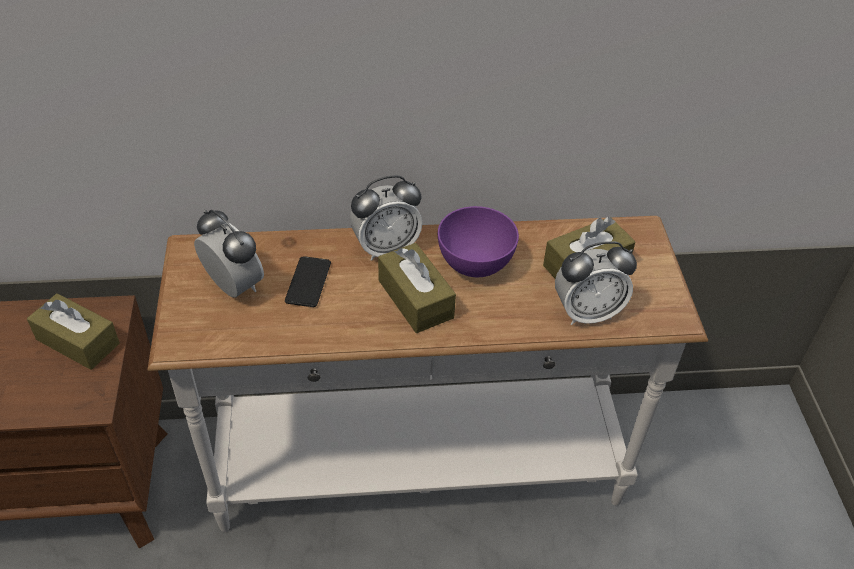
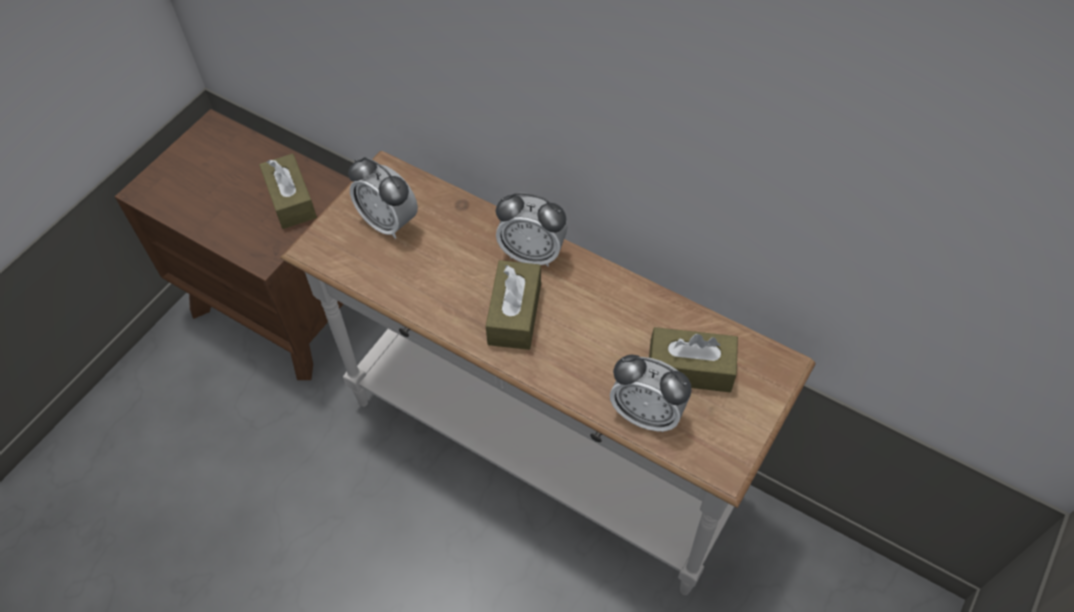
camera: 40 degrees right, 10 degrees up
alarm clock [194,210,264,298] -> alarm clock turned 135 degrees clockwise [348,157,418,239]
phone [285,256,331,307] -> none
purple bowl [438,206,519,277] -> none

